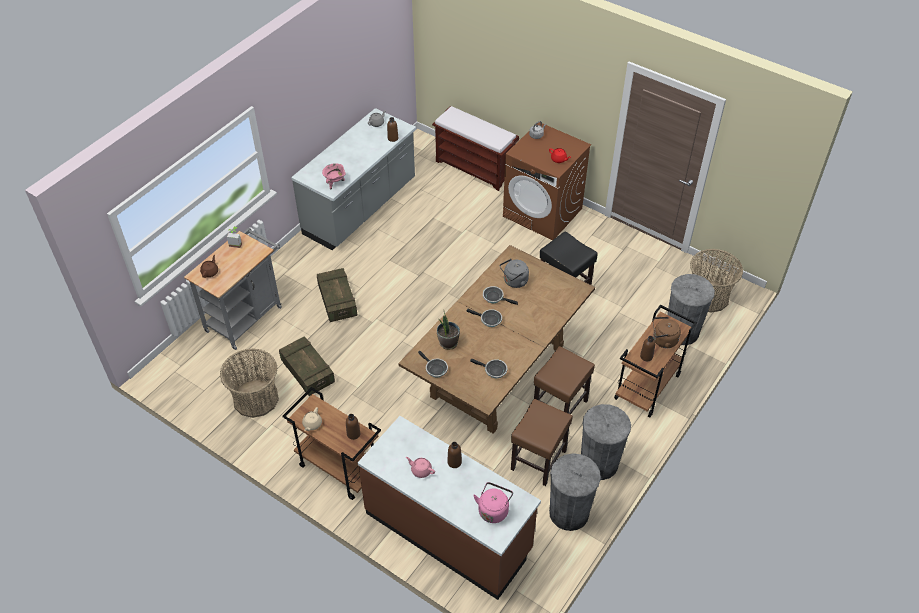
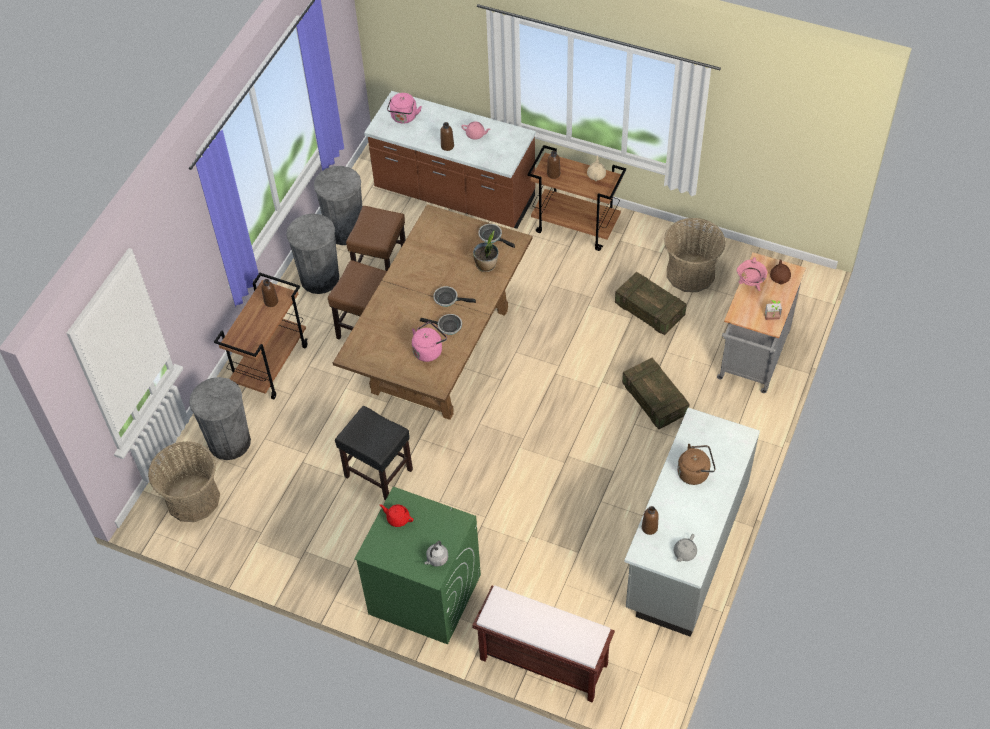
camera: 170 degrees right, 5 degrees up
pink cooking pot [322,163,346,190] -> pink cooking pot moved to [737,257,767,291]
frying pan [470,358,507,378] -> none
grey kettle [500,259,529,288] -> pink kettle [412,322,447,362]
brown washing machine [503,122,591,240] -> green washing machine [354,487,481,645]
brown kettle [653,317,681,348] -> brown kettle moved to [677,444,716,485]

